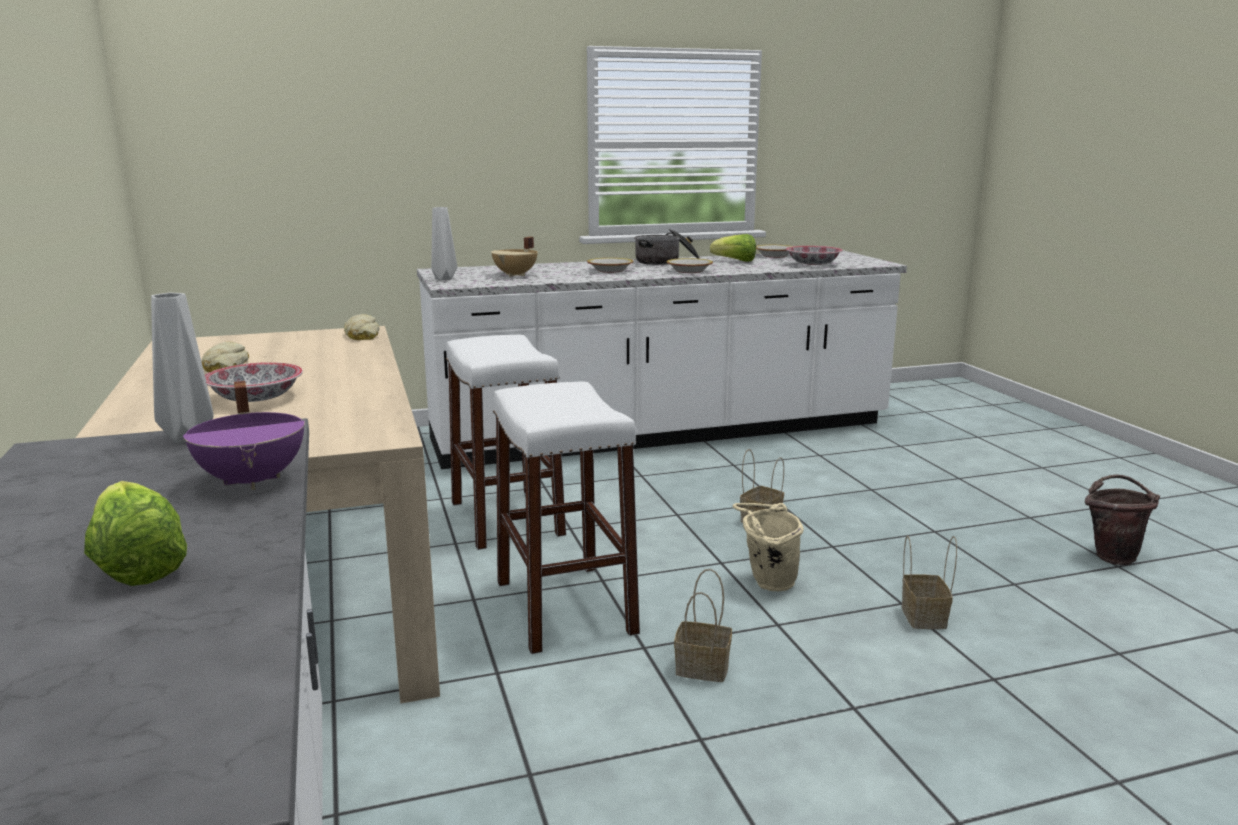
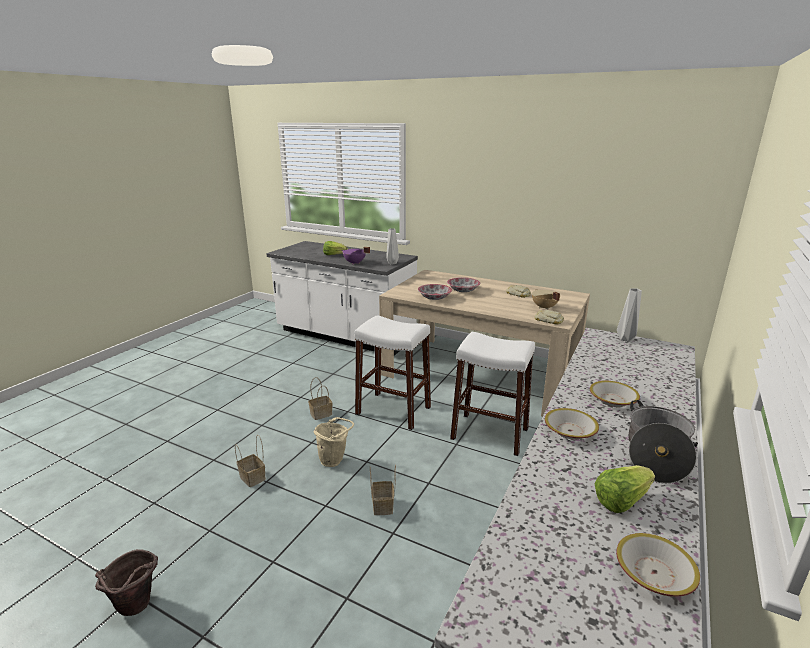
camera: 135 degrees right, 5 degrees up
beige cooking pot [491,237,538,277] -> beige cooking pot moved to [532,289,560,310]
bowl [785,246,843,265] -> bowl moved to [418,284,452,300]

